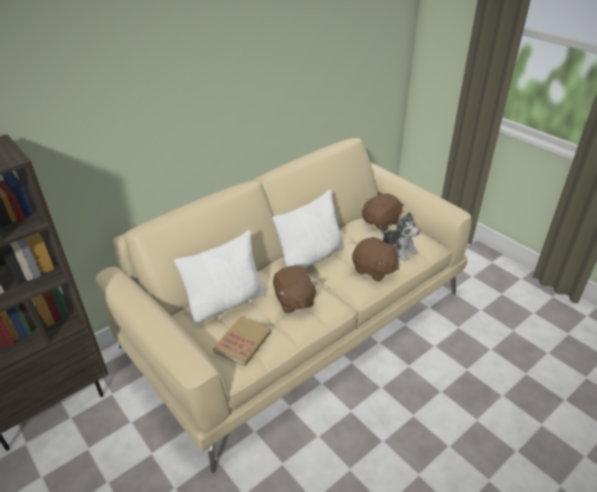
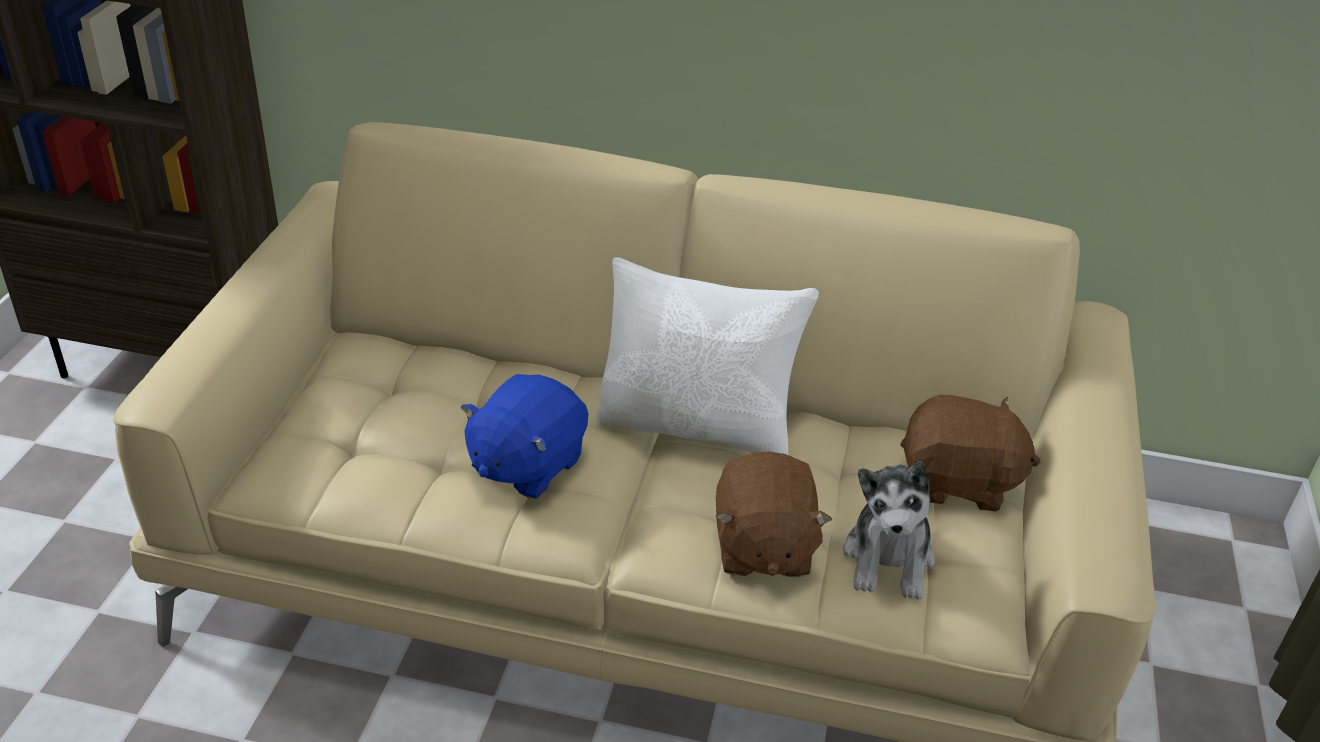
camera: 50 degrees right, 0 degrees up
white pillow [174,230,266,324] -> none
book [213,317,271,366] -> none
brown plush toy [273,266,318,313] -> blue plush toy [461,374,588,499]

